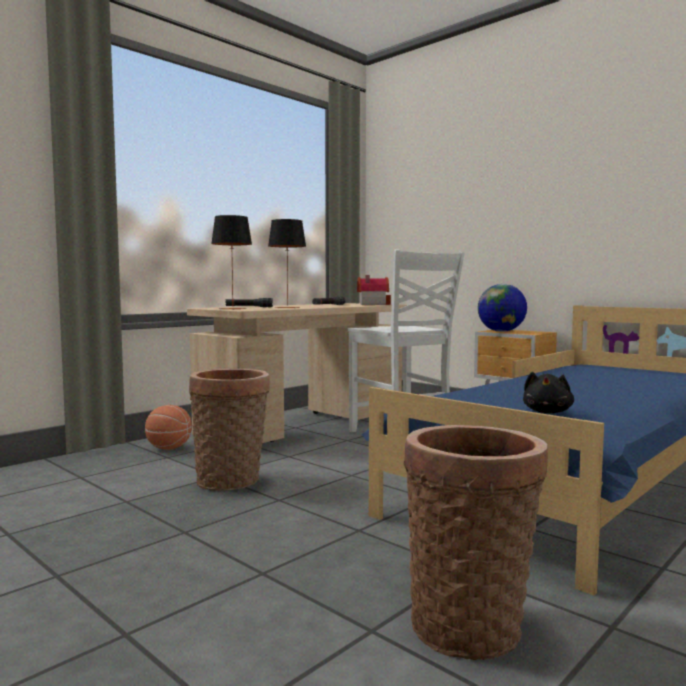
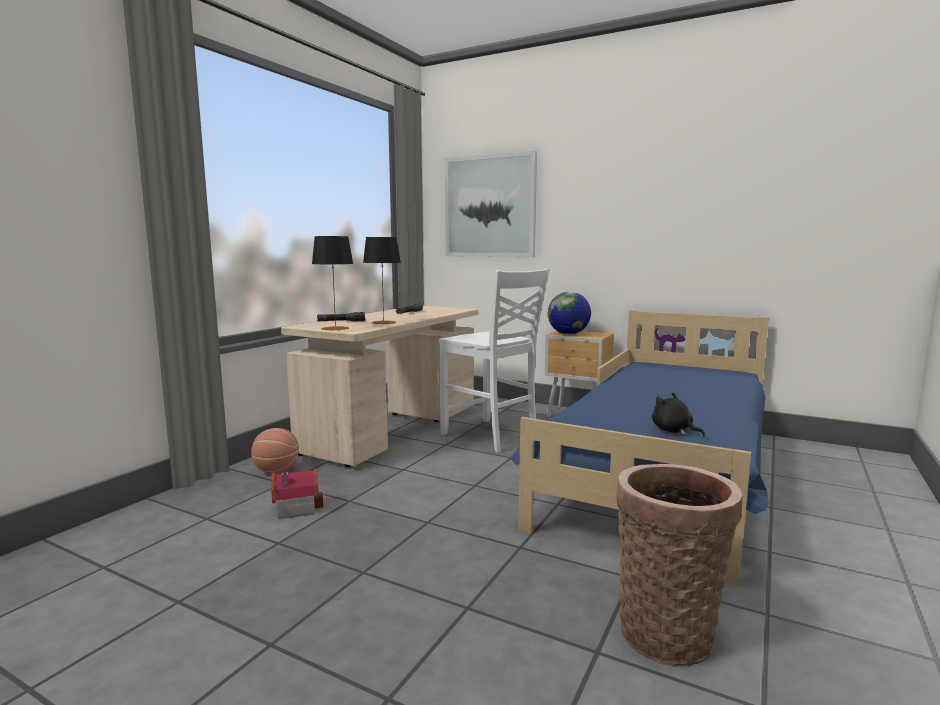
camera: 15 degrees left, 5 degrees up
basket [189,369,270,491] -> none
toy house [357,275,391,305] -> toy house moved to [271,468,323,519]
black plush toy [523,372,574,413] -> black plush toy turned 135 degrees clockwise [652,393,705,436]
none -> picture [445,151,537,257]

